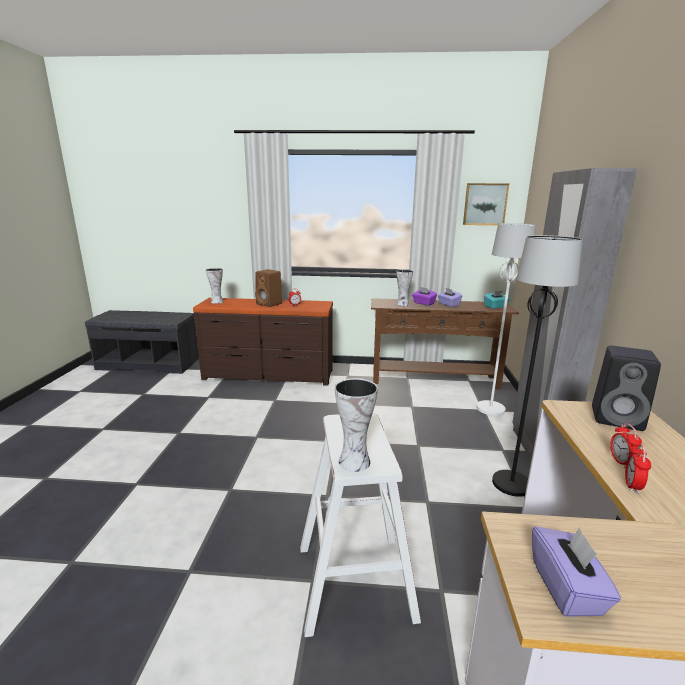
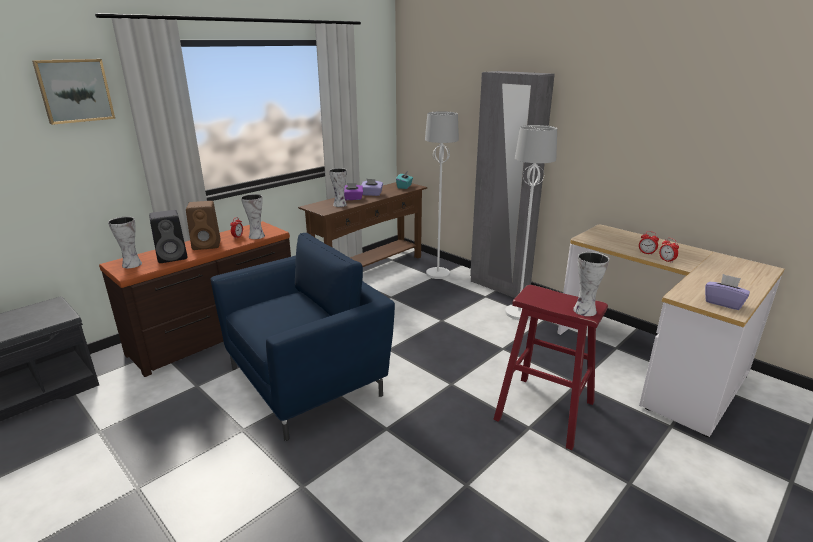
camera: 50 degrees left, 5 degrees up
white stool [300,413,421,637] -> red stool [494,285,608,450]
picture [463,183,509,225] -> picture moved to [32,59,115,125]
black floor lamp [492,235,583,497] -> white floor lamp [505,125,557,320]
black speaker [592,346,661,431] -> black speaker moved to [149,210,187,263]
none -> blue armchair [211,233,395,441]
none -> vase [241,194,265,239]

